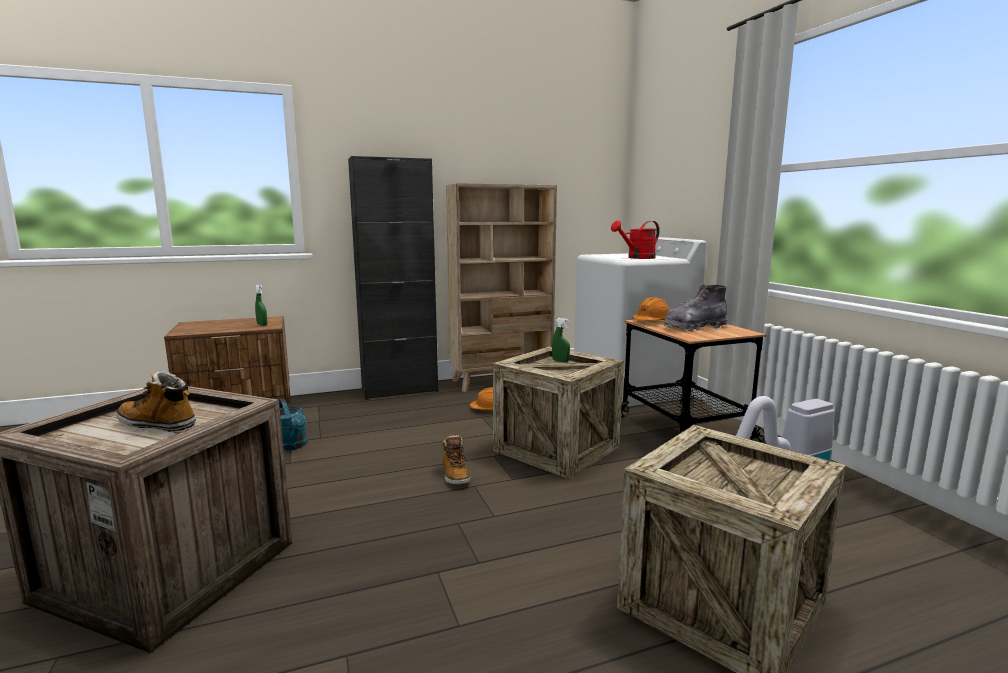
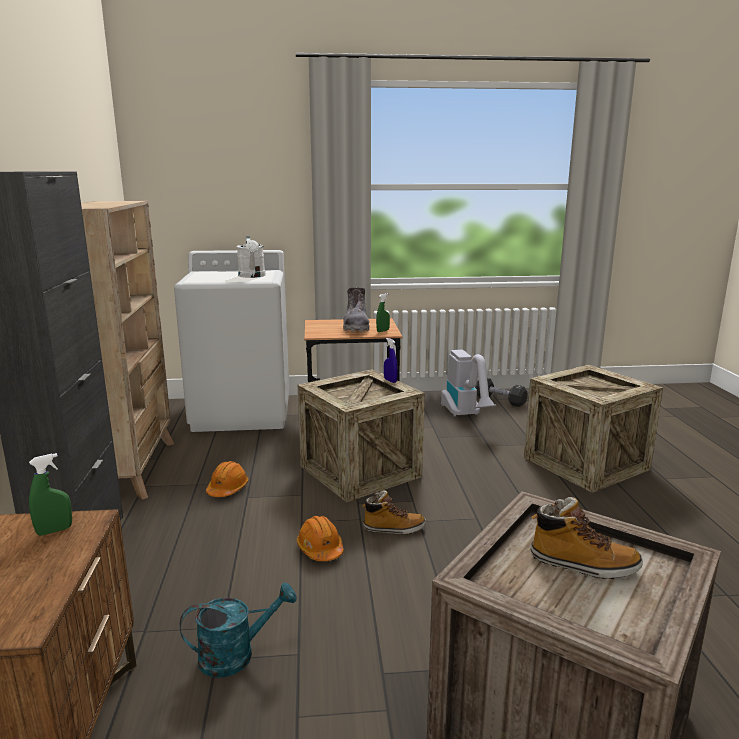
camera: 75 degrees left, 5 degrees up
boot [116,370,196,431] -> boot turned 105 degrees counterclockwise [530,497,643,579]
green spray bottle [552,318,570,362] -> green spray bottle moved to [376,293,390,332]
red watering can [611,220,659,259] -> white watering can [236,236,265,278]
orange hard hat [632,297,670,321] -> orange hard hat moved to [297,516,344,561]
none -> blue spray bottle [384,338,398,383]
none -> black dumbbell [475,378,528,407]

